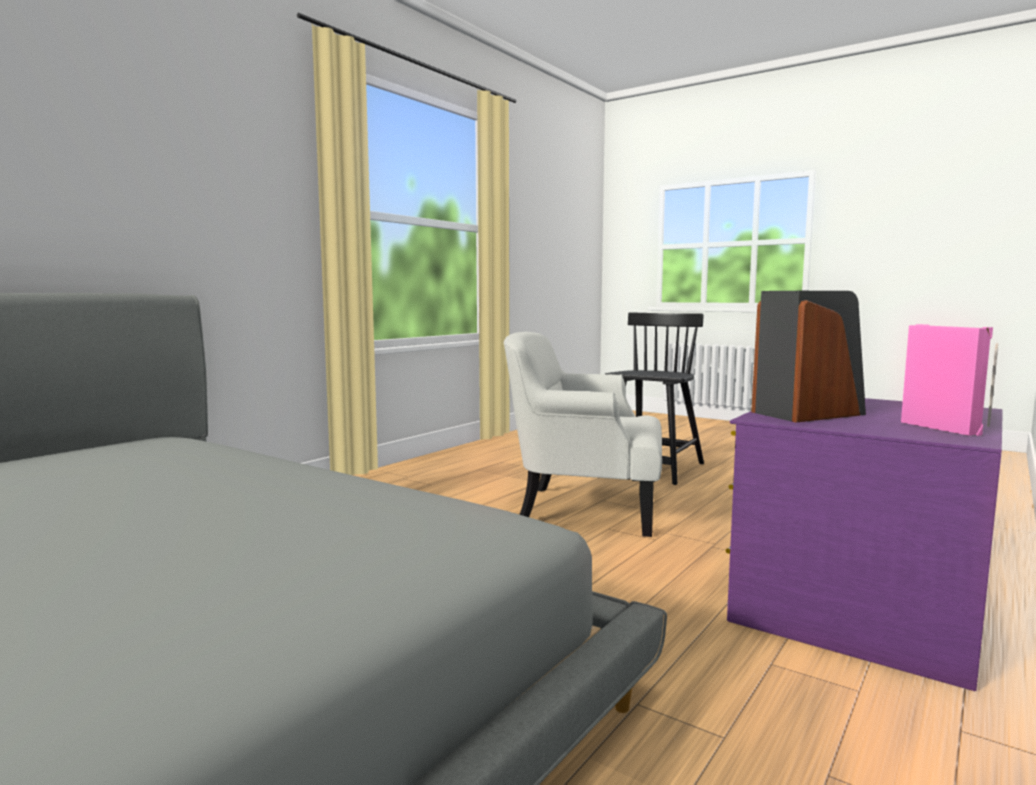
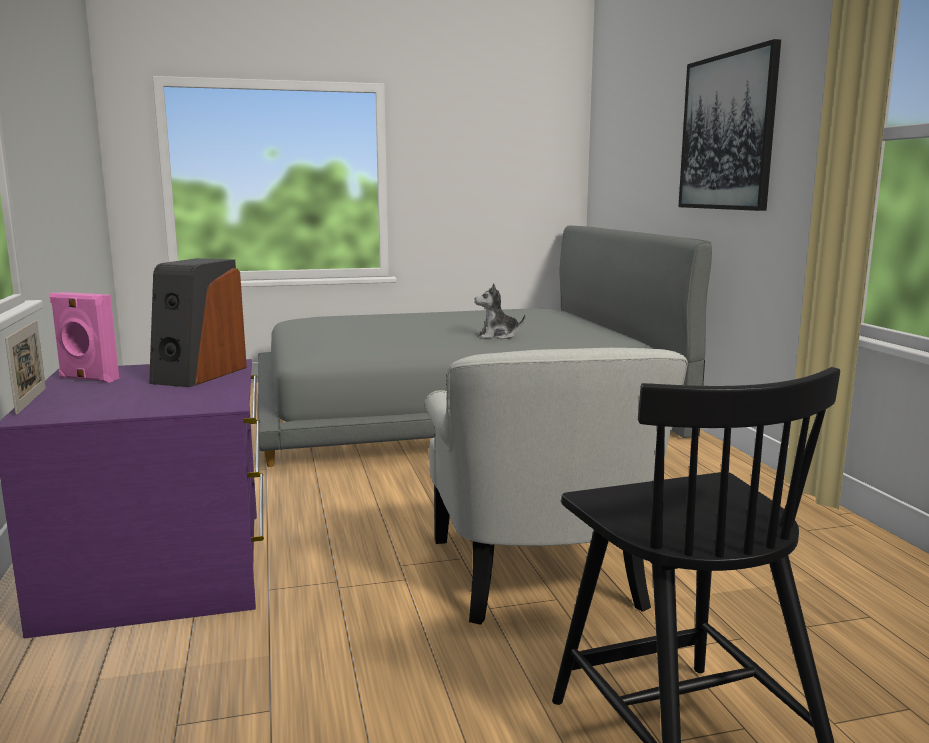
camera: 130 degrees right, 5 degrees up
white armchair [504,332,662,537] -> white armchair turned 120 degrees clockwise [424,348,688,625]
none -> plush toy [475,284,525,339]
none -> picture [678,39,781,211]

